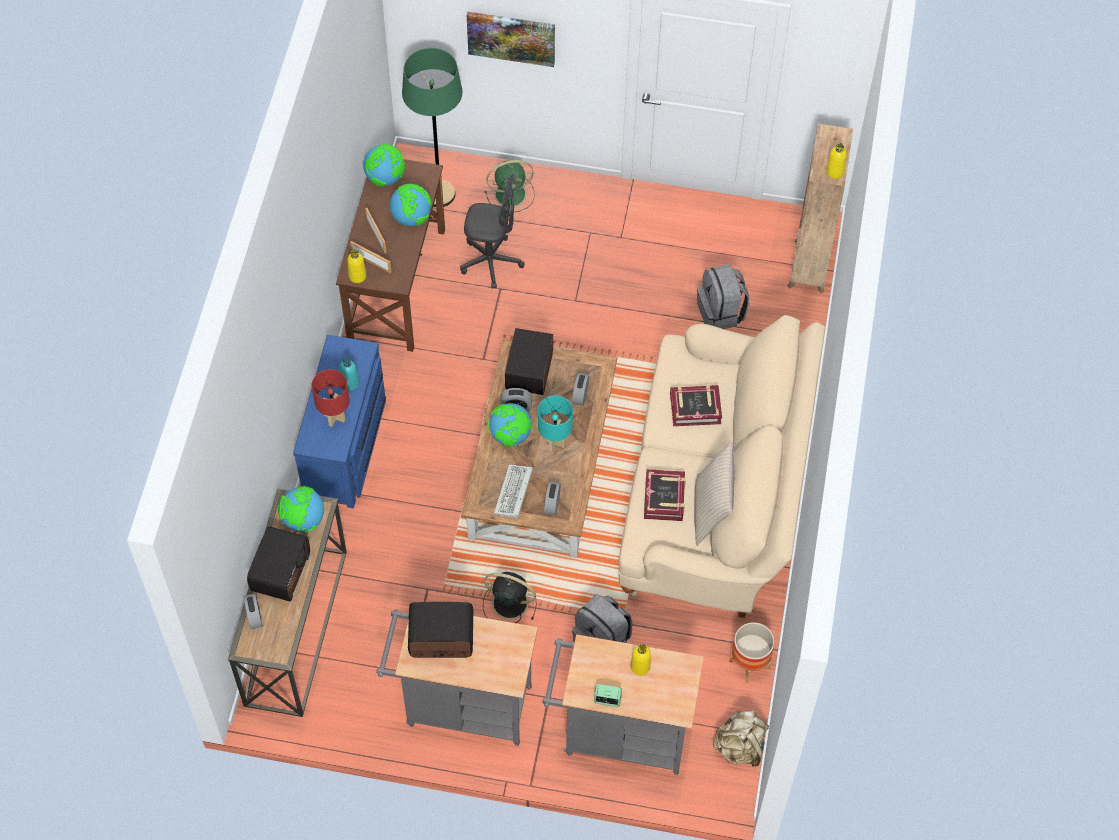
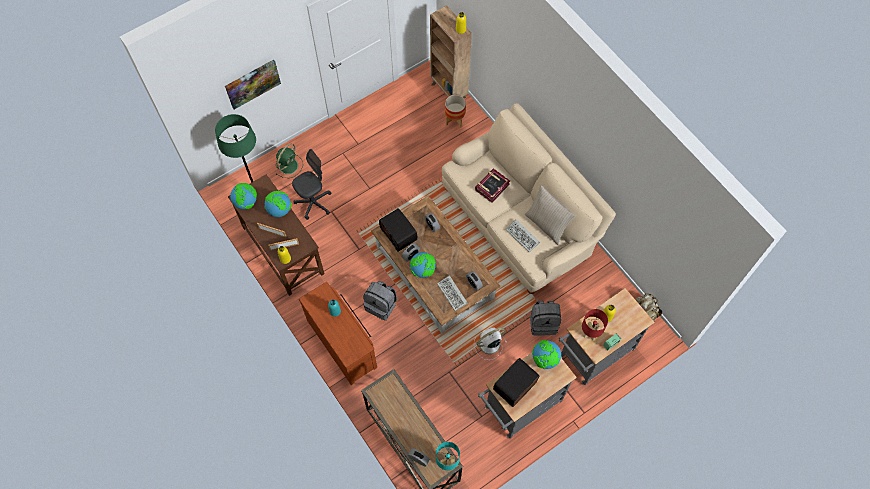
camera: 45 degrees left, 5 degrees up
radio [247,526,310,601] -> none
globe [278,486,324,533] -> globe moved to [532,340,562,369]
blue dresser [293,335,386,508] -> brown dresser [299,282,377,385]
red table lamp [312,369,350,427] -> red table lamp moved to [582,309,608,341]
black fan [483,572,537,623] -> white fan [474,328,507,360]
turquoise table lamp [538,395,573,452] -> turquoise table lamp moved to [436,442,460,470]
book [644,469,686,521] -> keyboard [505,220,540,252]
grey backpack [697,264,749,329] -> grey backpack moved to [363,281,397,320]
planter [729,622,775,683] -> planter moved to [445,95,466,128]

